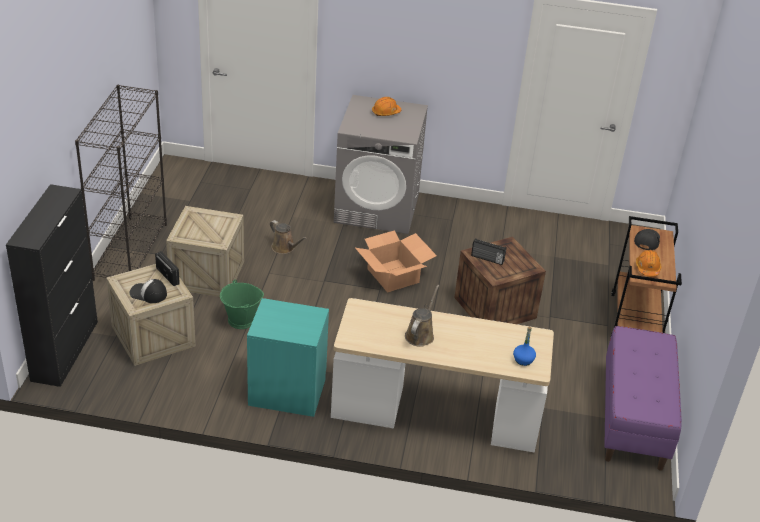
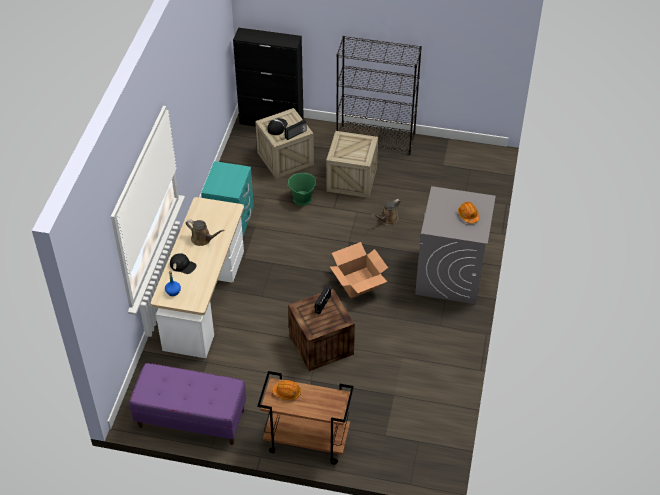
camera: 95 degrees right, 10 degrees up
black cap [634,229,660,250] -> black cap moved to [170,253,197,274]

